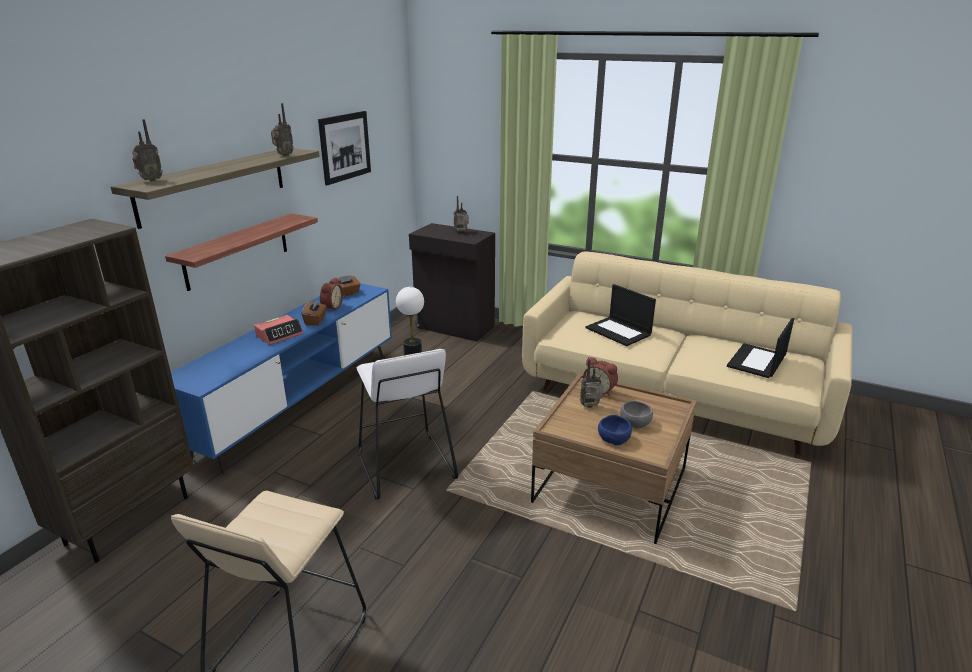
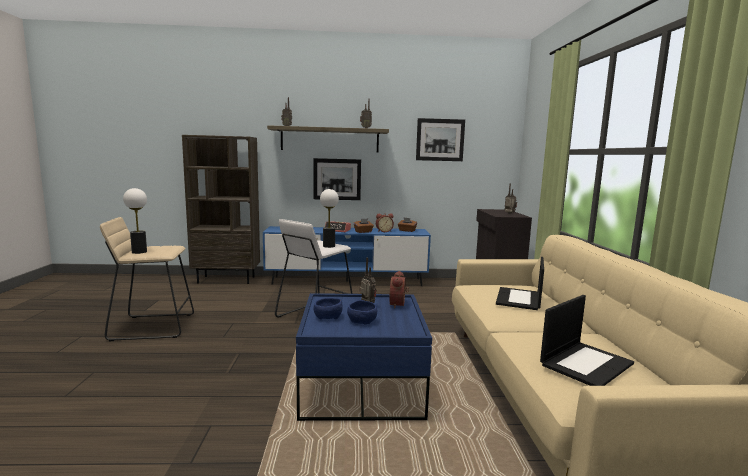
camera: 60 degrees right, 15 degrees down
shelf [165,213,318,291] -> picture [314,158,361,200]
brown coffee table [531,373,696,544] -> blue coffee table [296,293,432,421]
grey bowl [620,400,653,429] -> blue bowl [347,300,377,325]
laptop [727,318,794,378] -> laptop turned 135 degrees clockwise [540,295,634,386]
none -> table lamp [123,188,147,254]

